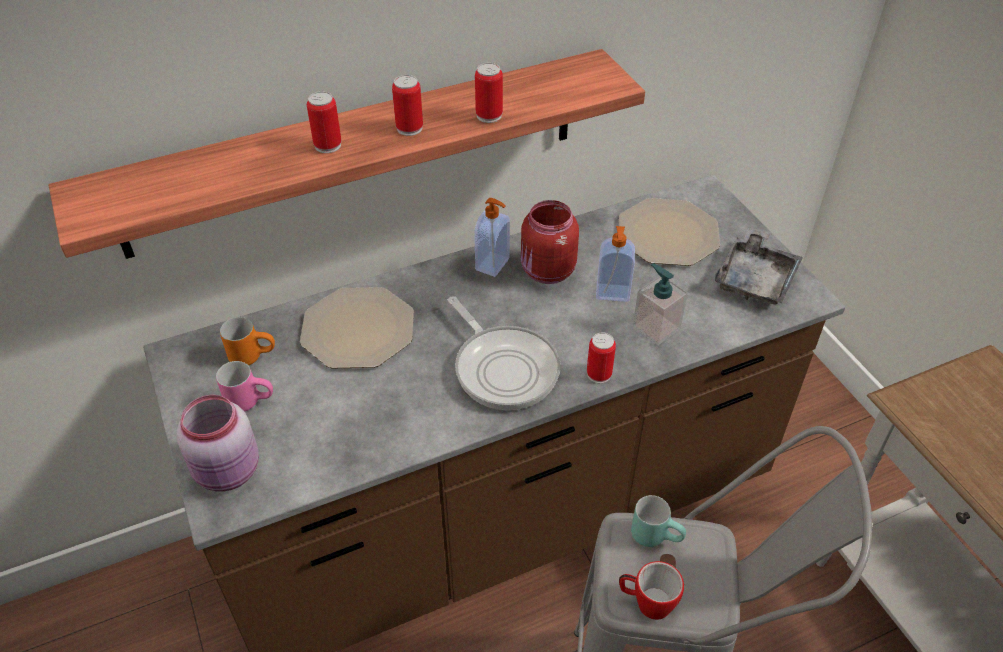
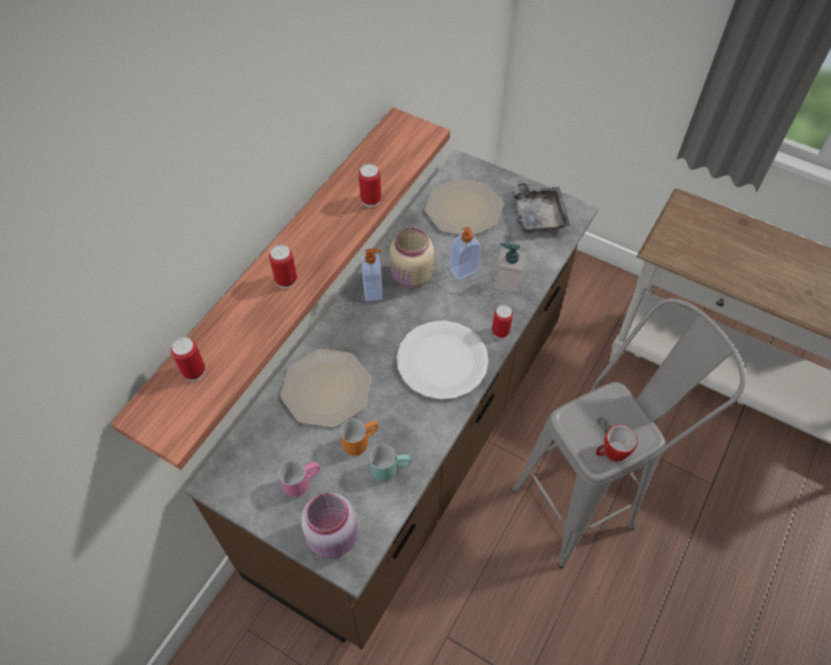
camera: 35 degrees left, 10 degrees up
orange mug [220,317,275,365] -> orange mug moved to [340,419,378,456]
can [392,75,423,136] -> can moved to [171,337,205,381]
frying pan [448,296,561,410] -> white plate [396,321,488,400]
red jar [521,200,579,284] -> beige jar [390,228,434,288]
turquoise mug [631,495,686,547] -> turquoise mug moved to [369,445,411,481]

